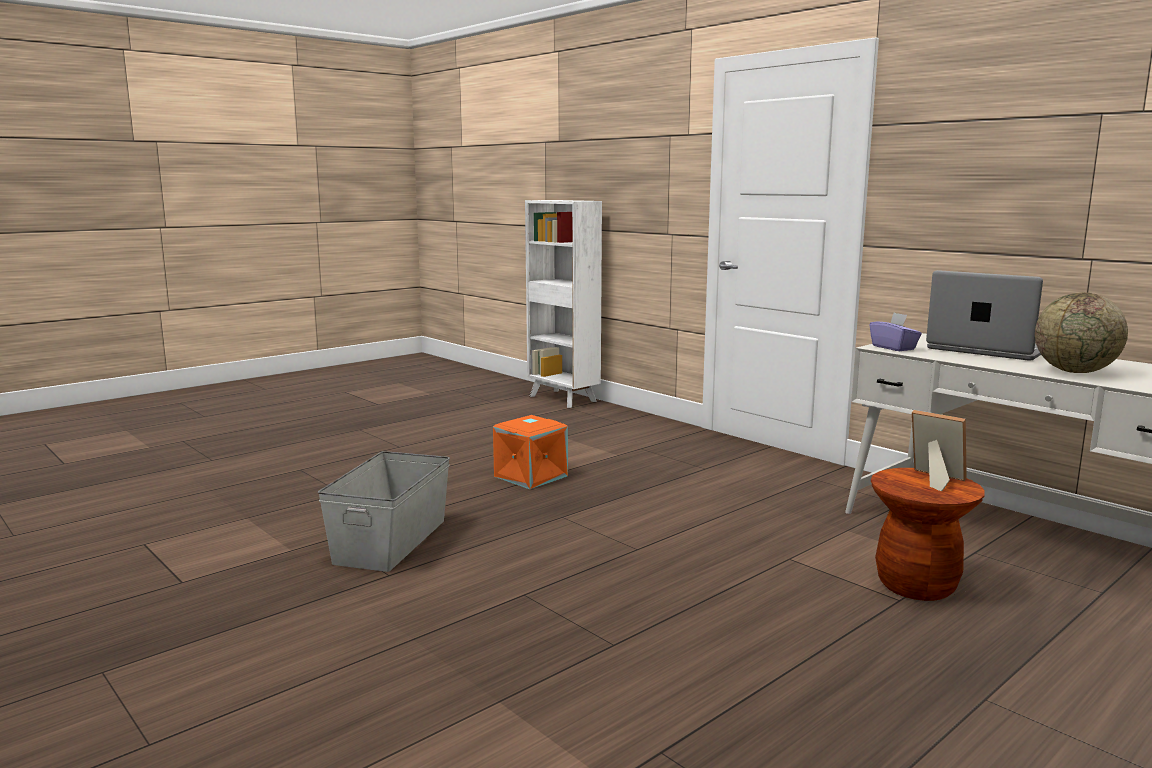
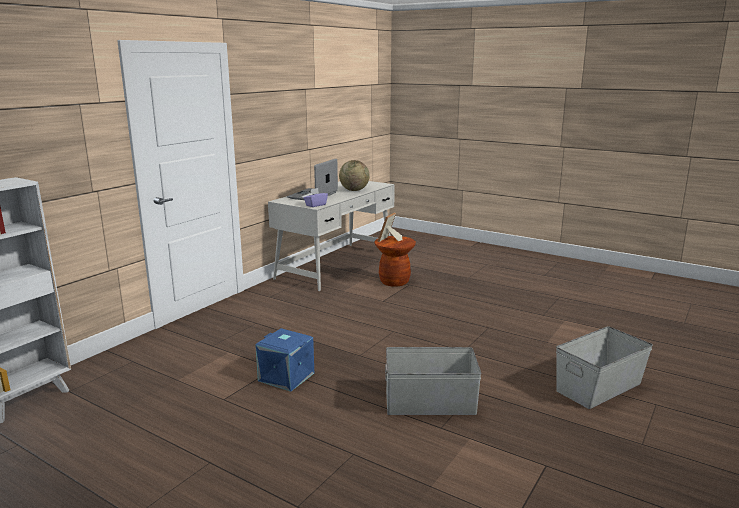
camera: 105 degrees left, 5 degrees up
orange storage box [493,415,568,489] -> blue storage box [255,328,314,392]
none -> grey storage box [556,326,653,409]

